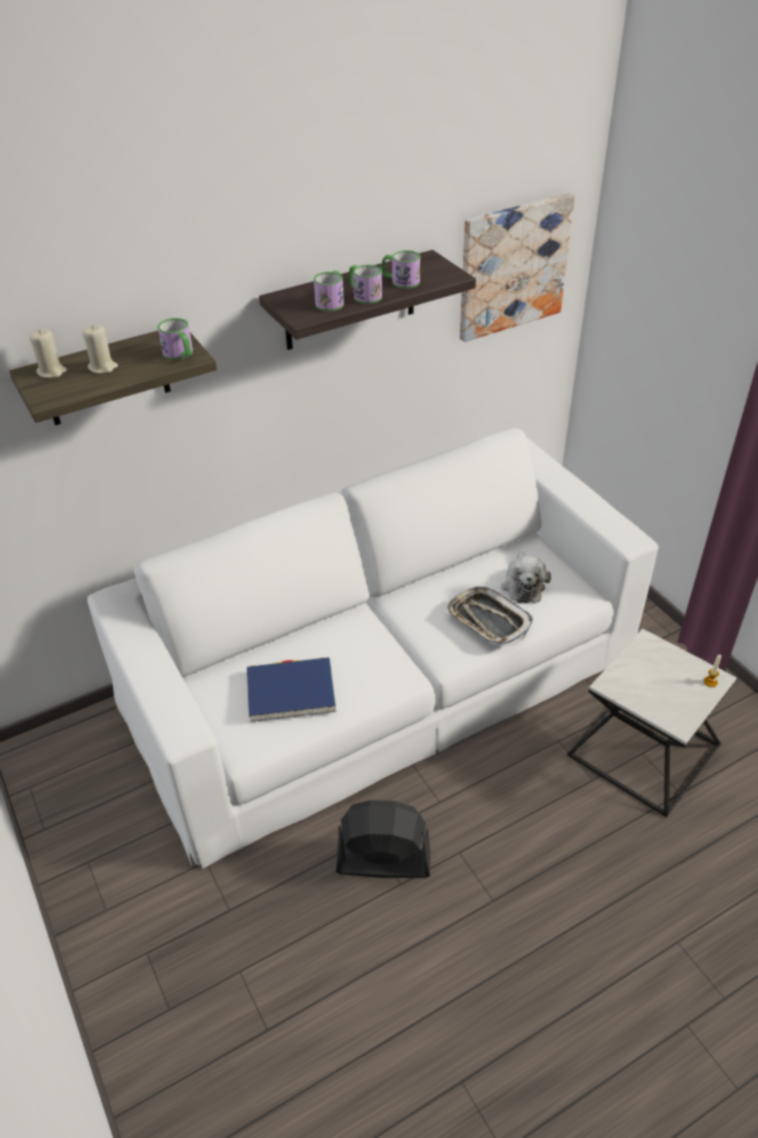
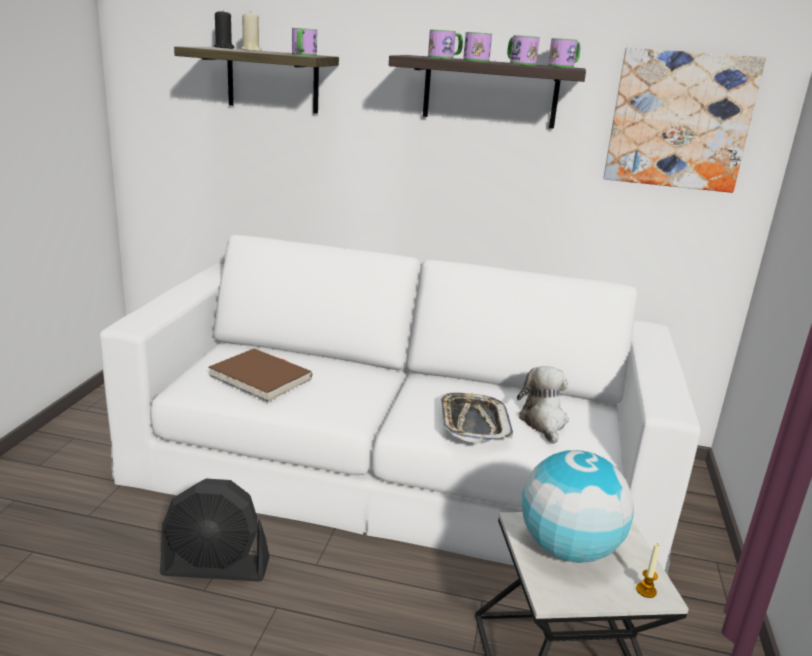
camera: 40 degrees right, 20 degrees down
beige candle [29,330,67,378] -> black candle [214,11,234,49]
blue book [247,657,336,722] -> brown book [209,349,312,402]
black fan [336,800,430,878] -> black fan turned 135 degrees clockwise [160,479,270,581]
plush toy [501,551,551,603] -> plush toy turned 135 degrees clockwise [517,366,569,444]
none -> globe [522,450,634,563]
none -> mug [548,38,580,68]

